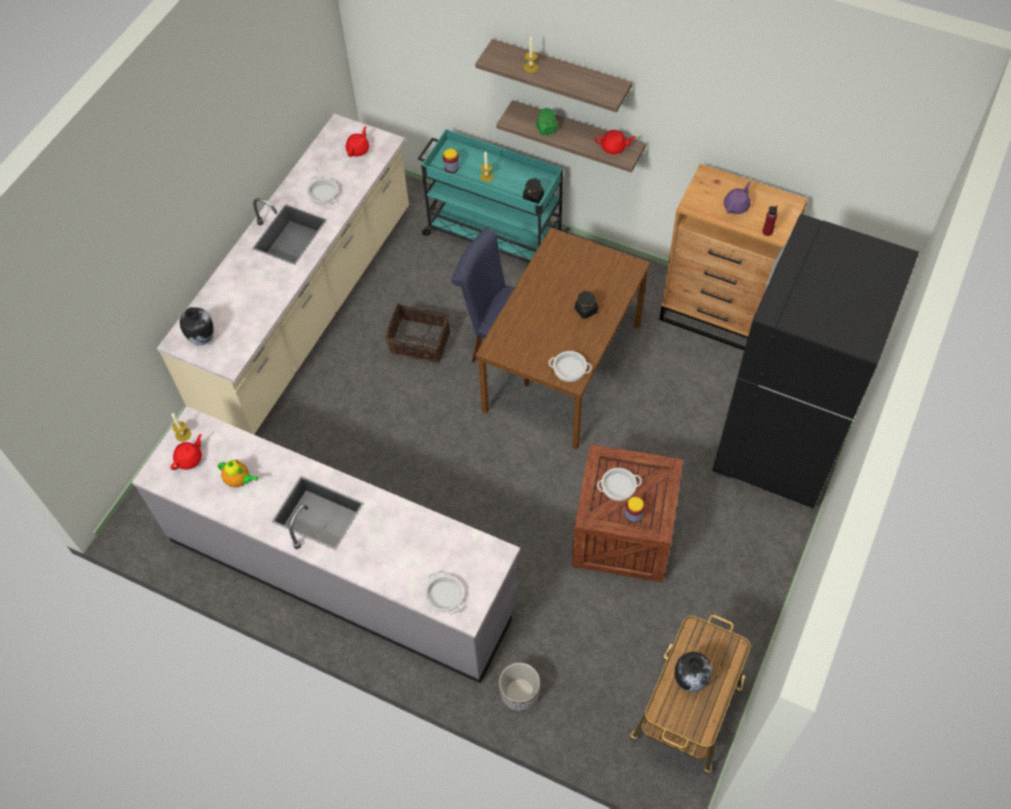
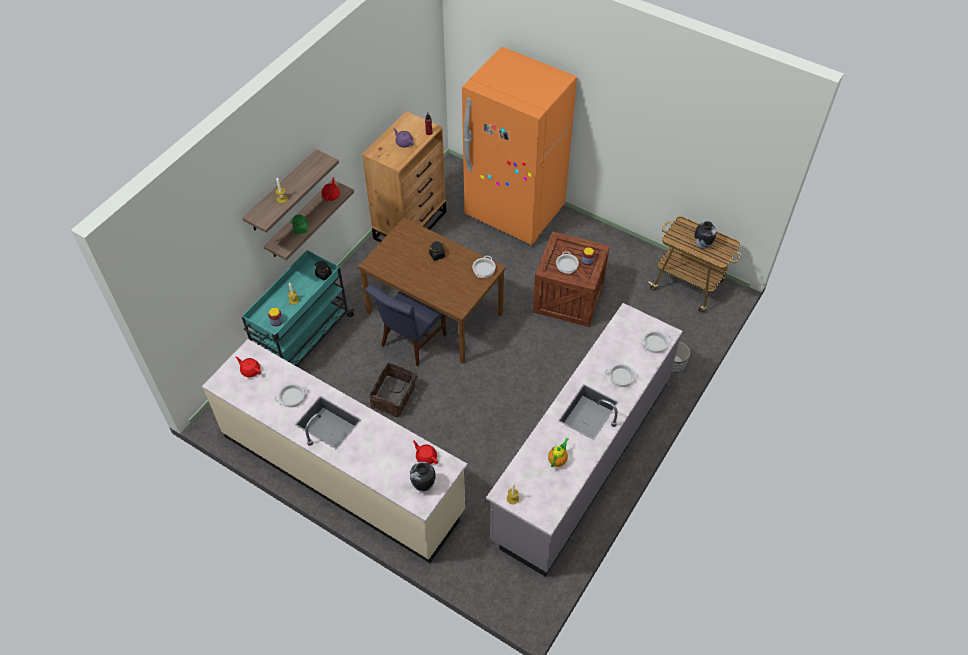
camera: 85 degrees left, 5 degrees down
red teapot [170,434,202,470] -> red teapot moved to [413,440,438,464]
black fridge [713,214,919,509] -> orange fridge [462,47,577,245]
none -> cooking pot [605,364,638,387]

